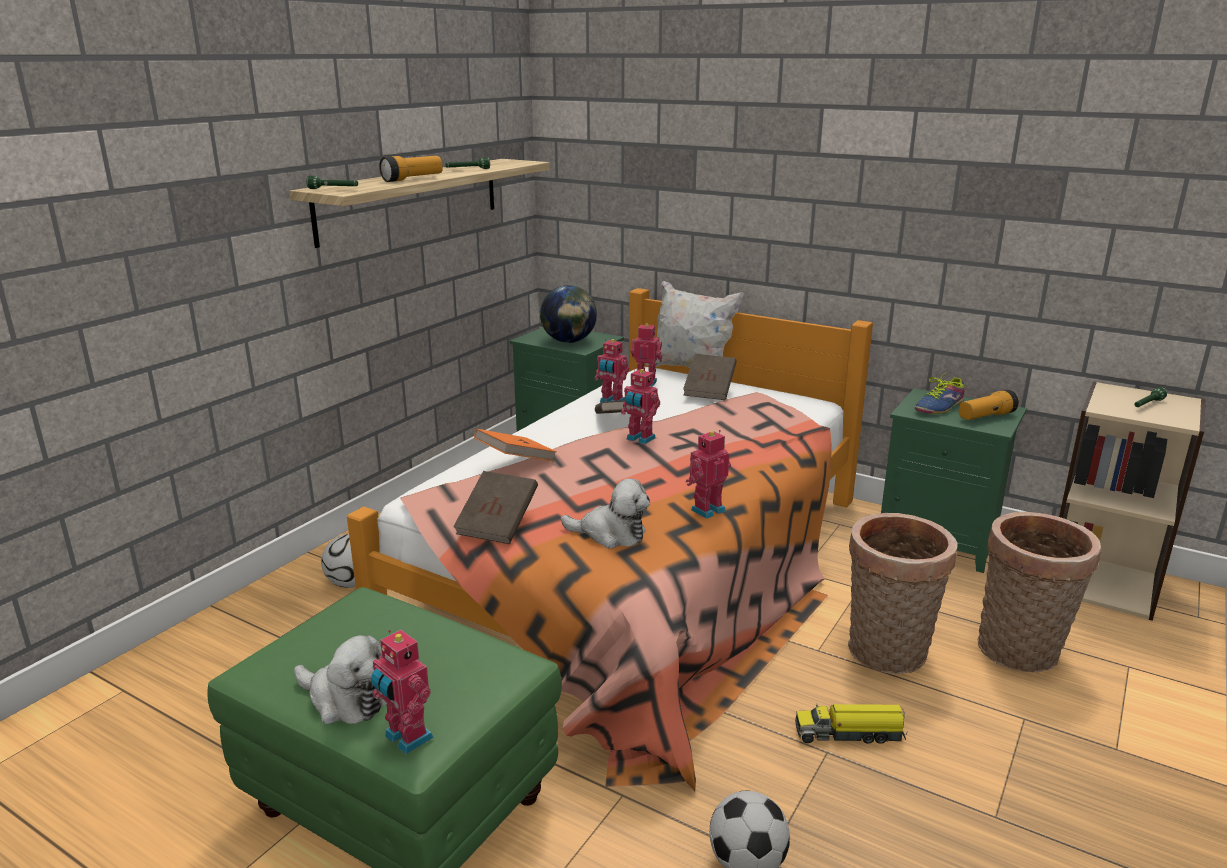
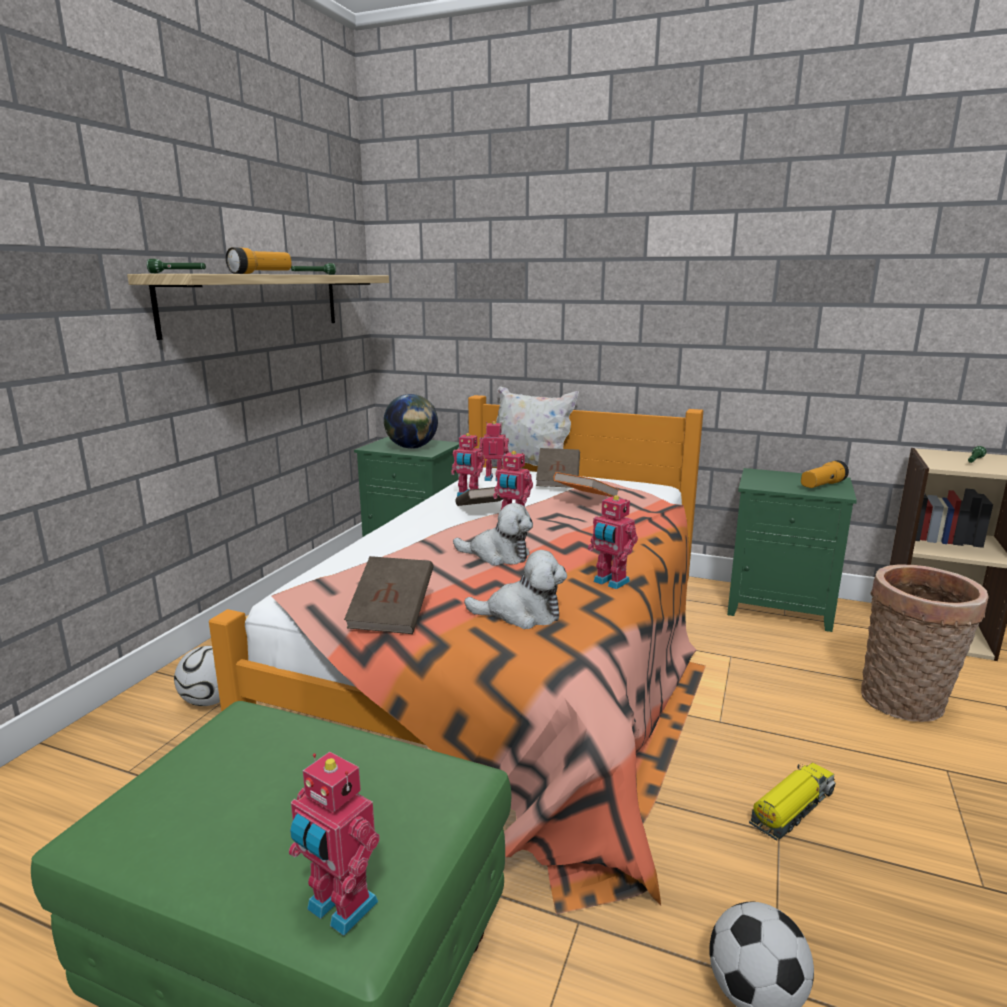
camera: 10 degrees left, 5 degrees down
plush toy [294,635,388,724] -> plush toy moved to [453,503,533,566]
orange book [474,429,557,461] -> orange book moved to [554,472,619,497]
toy robot [686,430,731,519] -> toy robot turned 90 degrees counterclockwise [588,495,638,589]
toy truck [795,704,906,744] -> toy truck turned 150 degrees clockwise [749,763,836,841]
basket [848,513,958,674] -> none
shoe [915,372,965,414] -> none

